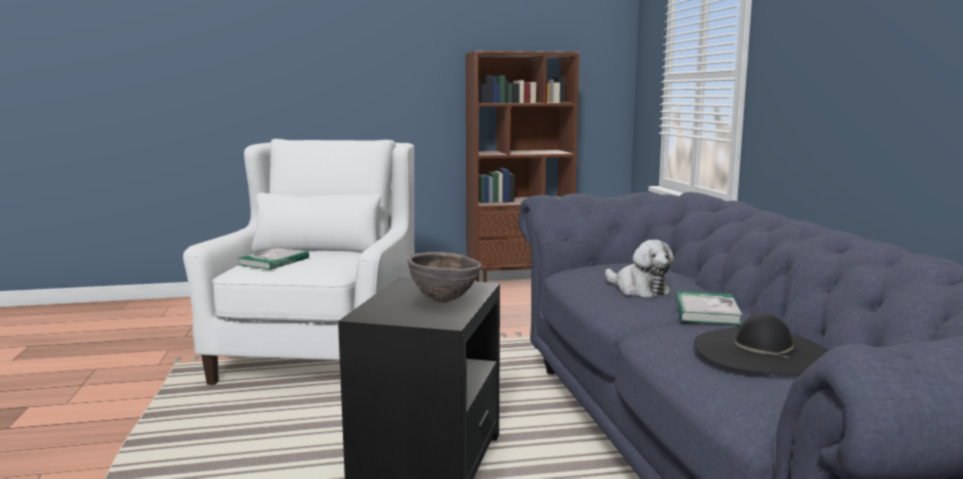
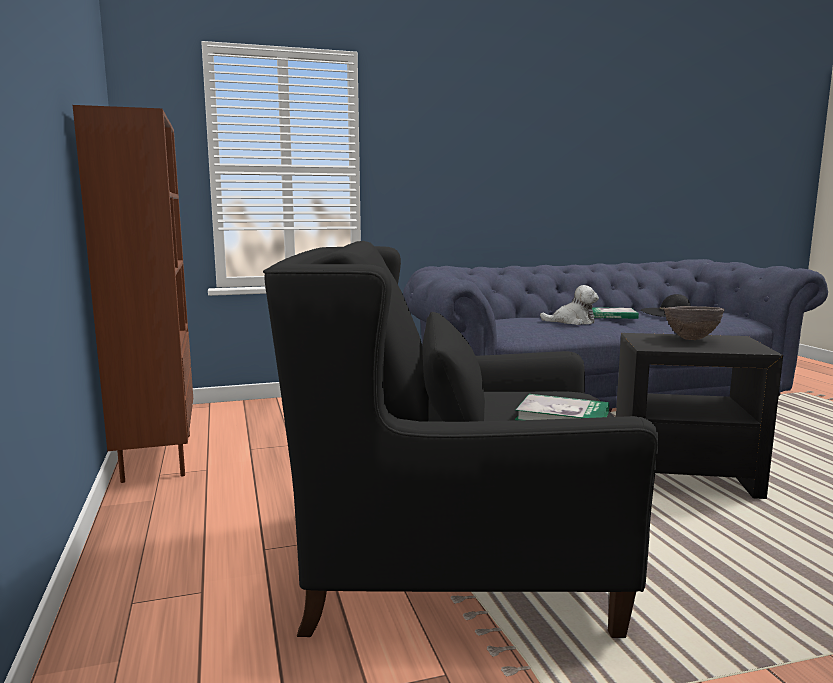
camera: 95 degrees left, 0 degrees up
white armchair [183,139,414,385] -> black armchair [263,241,659,638]
plush toy [605,240,674,297] -> plush toy turned 45 degrees clockwise [540,285,599,325]

